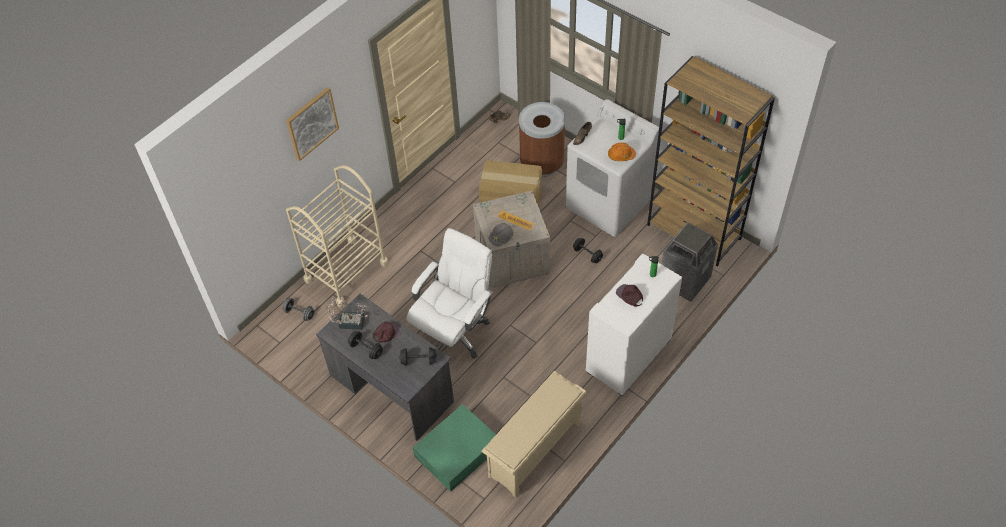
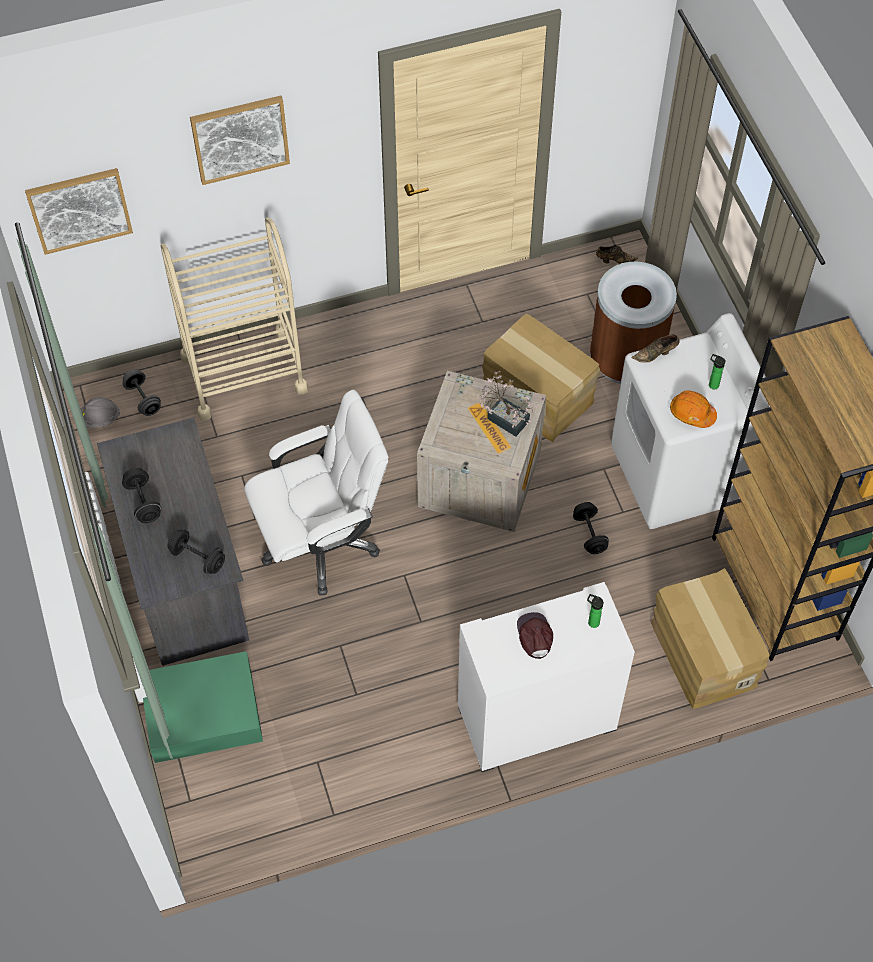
camera: 30 degrees right, 5 degrees up
potted plant [328,296,368,330] -> potted plant moved to [477,371,538,437]
brown cap [373,321,402,343] -> none
beige shoe rack [482,371,586,498] -> none
grey hard hat [489,223,514,246] -> grey hard hat moved to [80,397,120,428]
trash can [661,222,718,302] -> cardboard box [651,568,770,709]
none -> picture [25,168,133,255]

